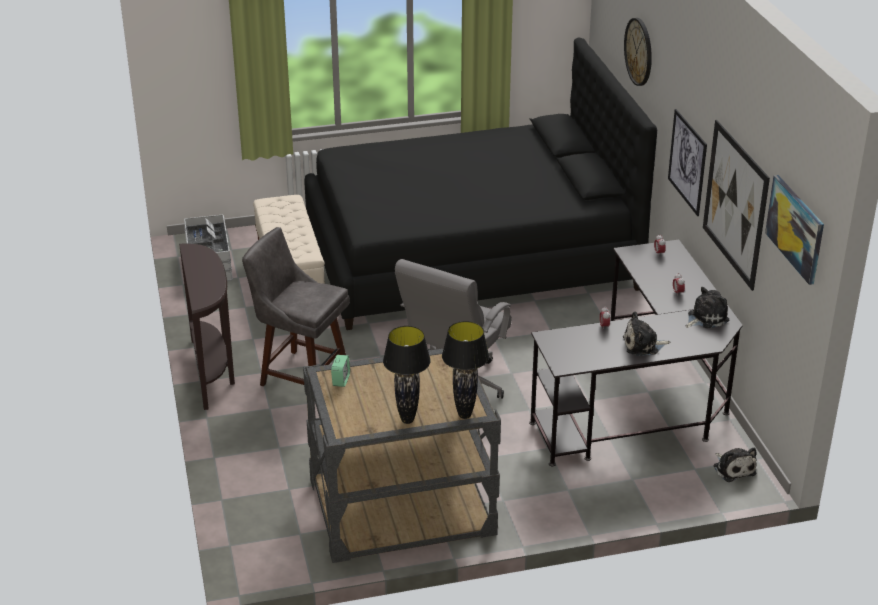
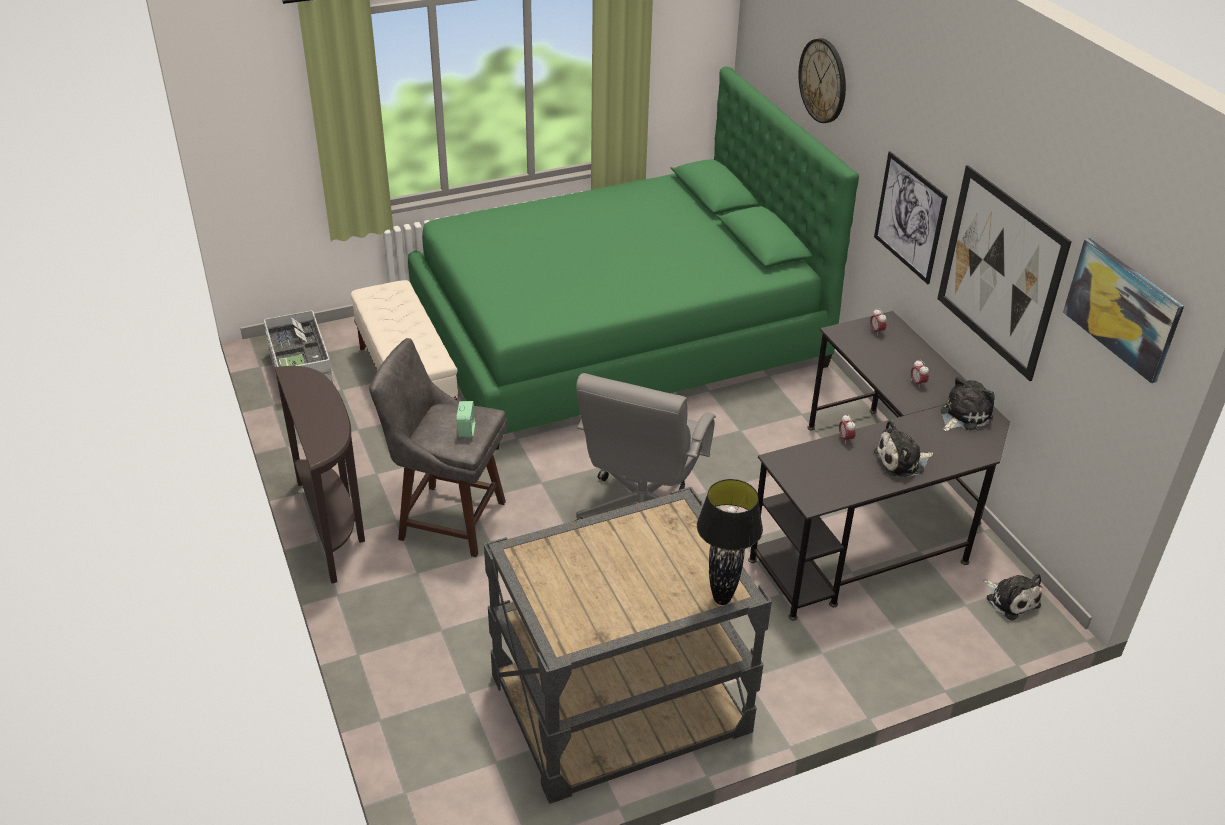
camera: 10 degrees left, 5 degrees up
black bed [304,38,657,330] -> green bed [408,67,859,450]
alarm clock [331,355,350,387] -> alarm clock moved to [456,401,476,438]
black table lamp [383,326,431,424] -> none

